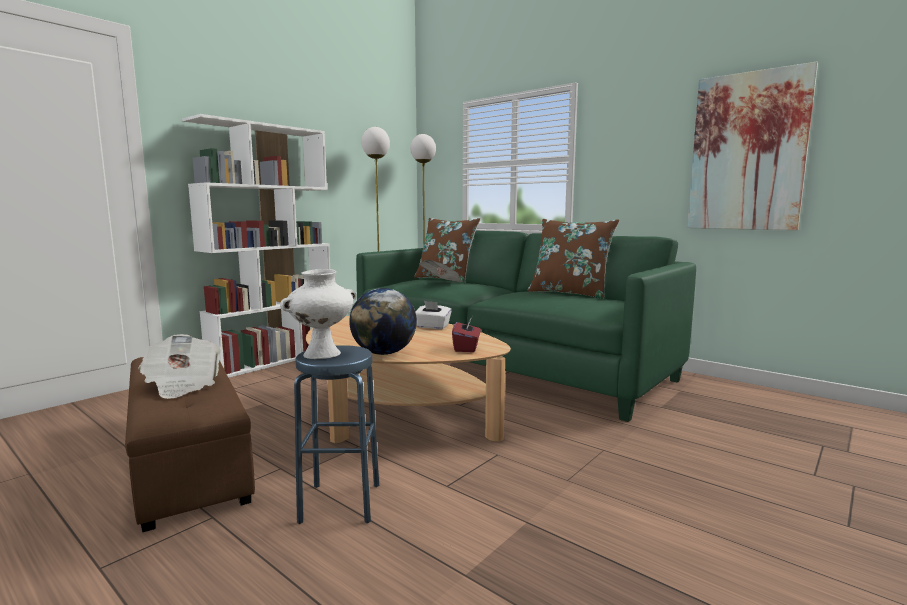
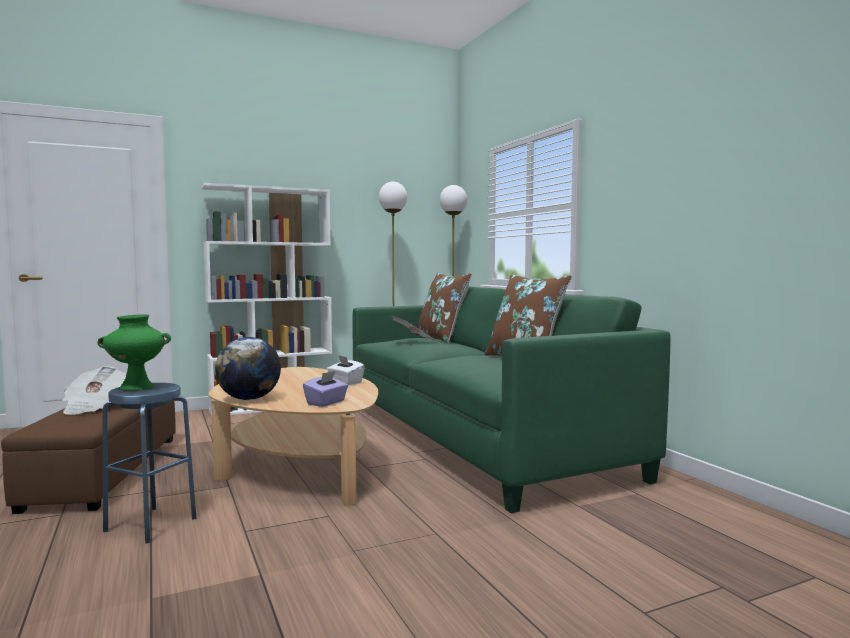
camera: 25 degrees right, 5 degrees down
white vase [280,269,356,359] -> green vase [97,314,171,391]
red tissue box [452,317,481,352] -> purple tissue box [303,371,348,407]
picture [687,62,818,230] -> none

